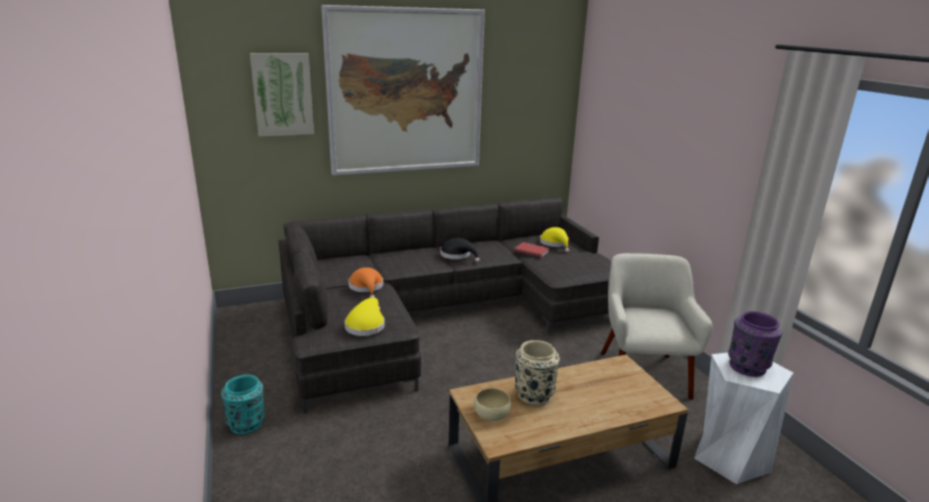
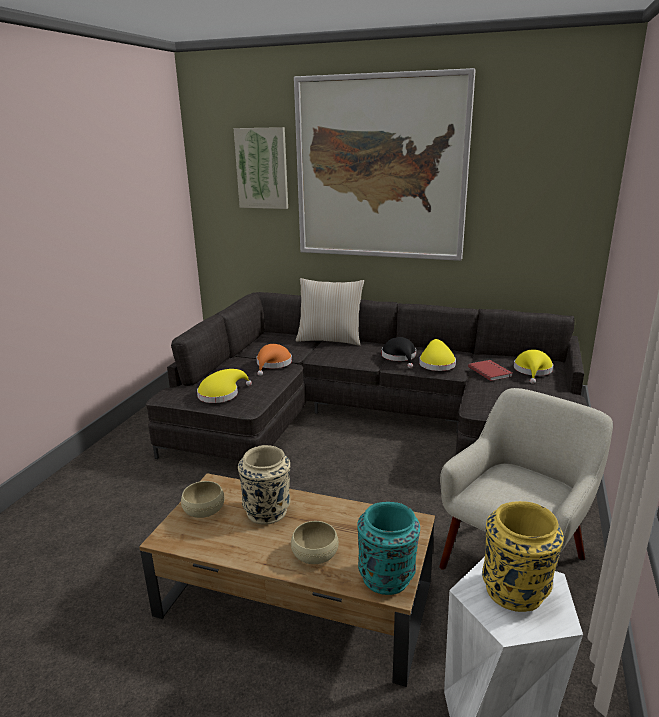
camera: 40 degrees right, 0 degrees up
turquoise vase [221,375,265,434] -> turquoise vase moved to [357,502,420,595]
purple vase [728,311,782,377] -> yellow vase [482,501,564,612]
none -> beige bowl [291,521,339,564]
none -> beige pillow [296,278,364,346]
none -> yellow hat [419,339,456,371]

